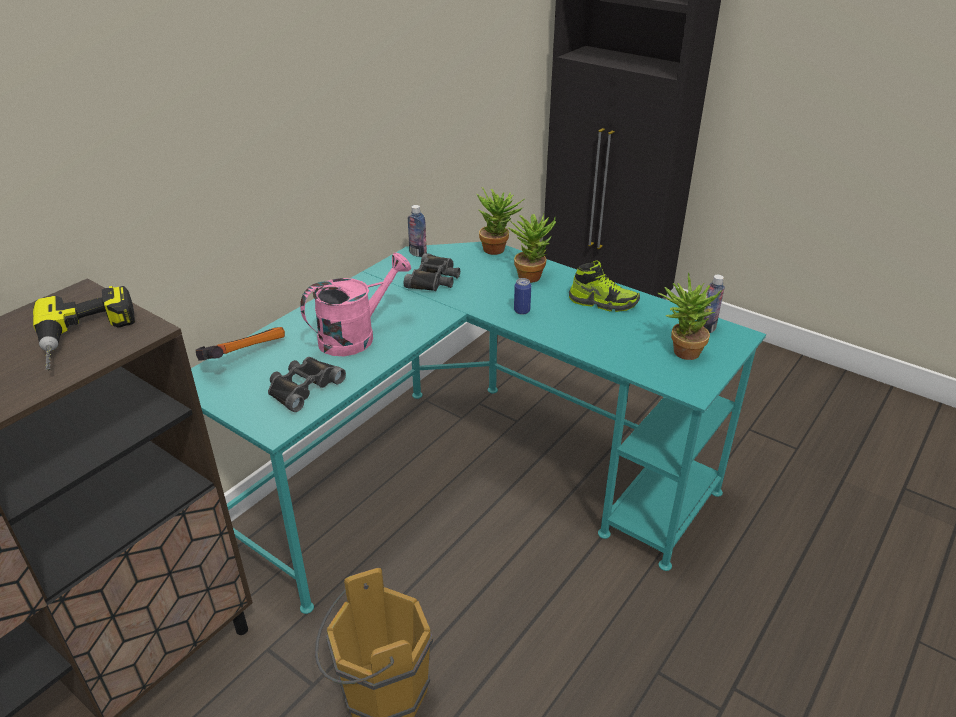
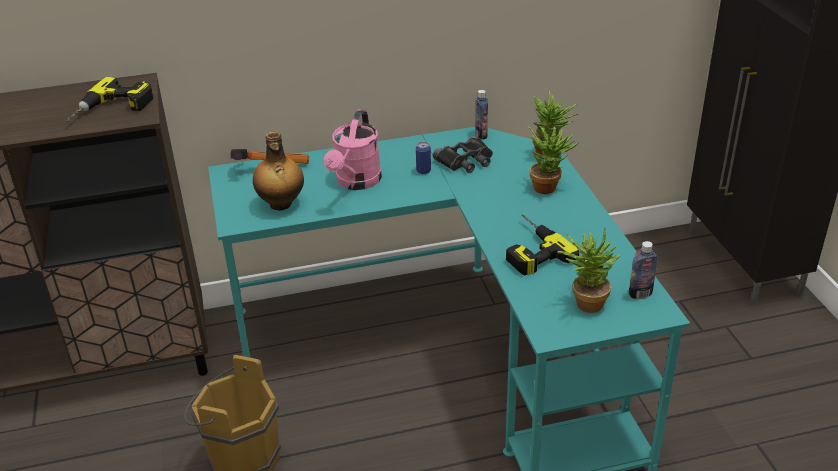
camera: 40 degrees right, 0 degrees up
black binoculars [268,357,346,412] -> bottle [253,131,304,211]
pink watering can [300,252,411,356] -> pink watering can turned 105 degrees clockwise [324,110,382,190]
can [514,278,531,315] -> can moved to [416,141,431,174]
shoe [569,261,640,312] -> none
none -> power drill [506,215,579,275]

